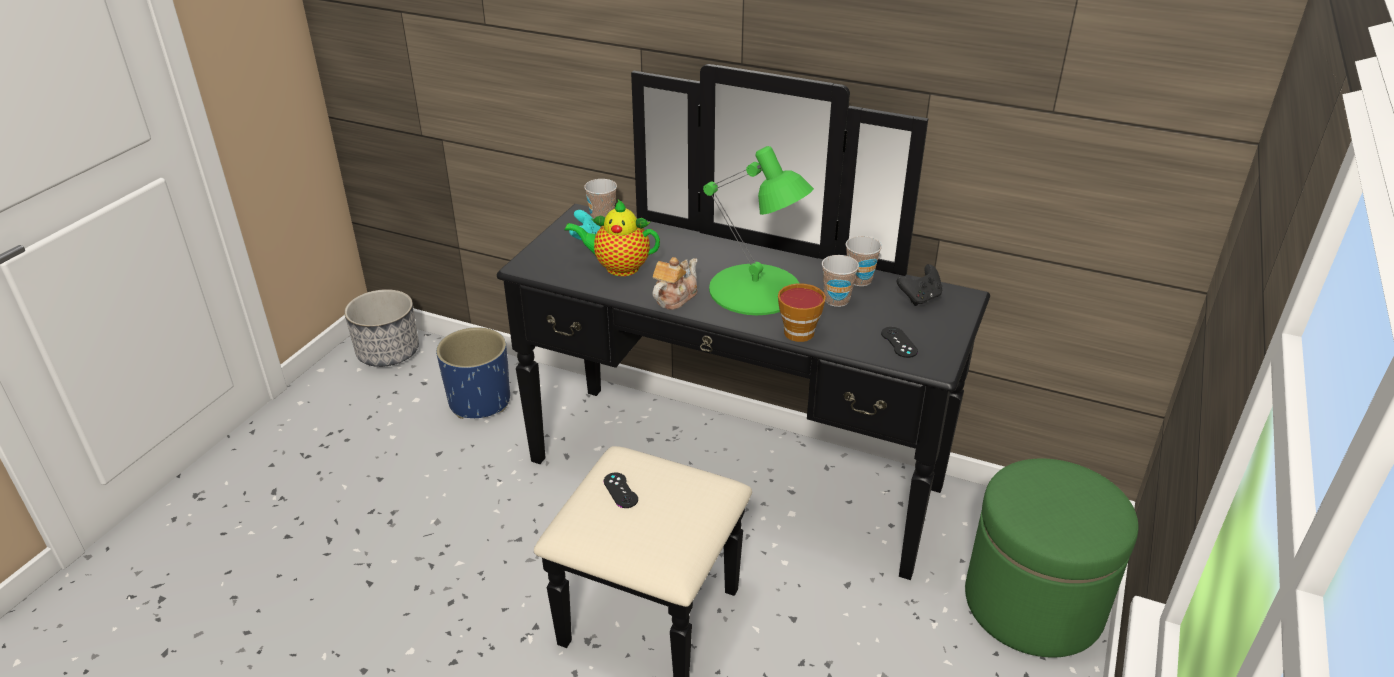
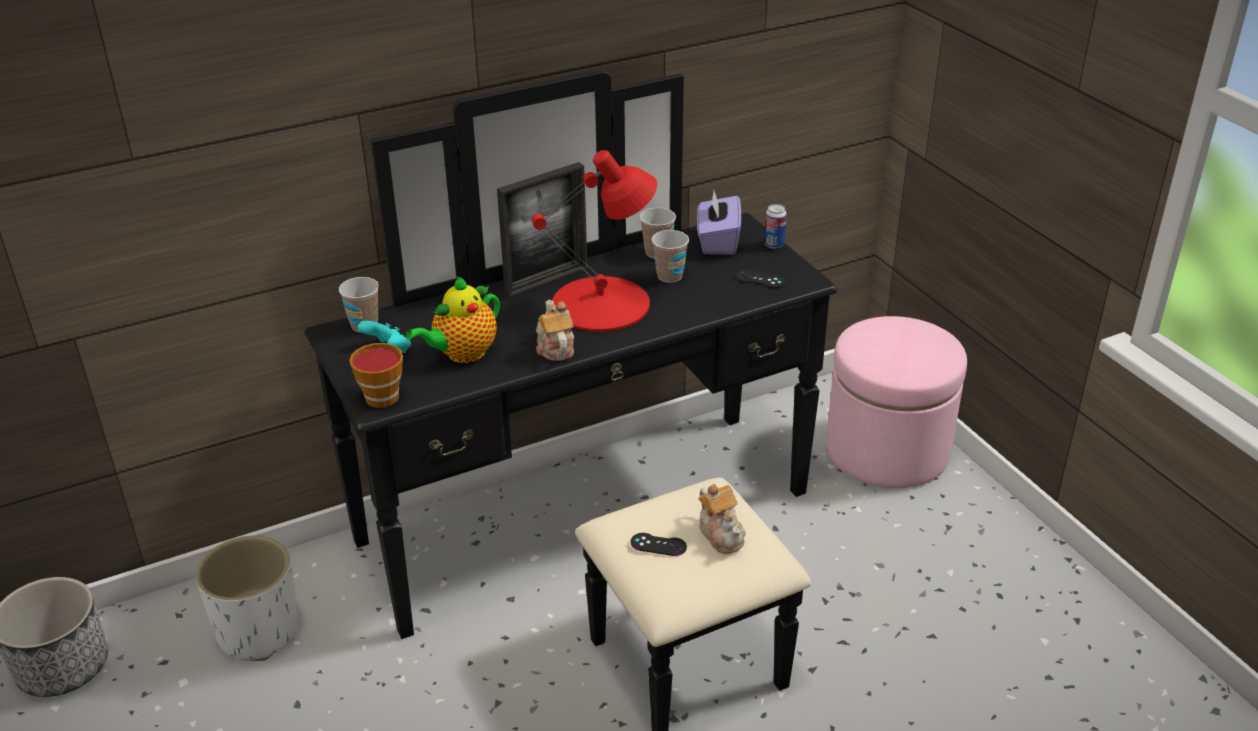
camera: 50 degrees left, 0 degrees up
blue planter [436,327,510,419] -> white planter [196,536,300,661]
green table lamp [703,146,814,315] -> red table lamp [532,150,657,332]
cup [778,283,826,342] -> cup moved to [349,343,403,408]
black game controller [897,264,942,306] -> purple tissue box [697,191,741,255]
green ottoman [965,459,1138,658] -> pink ottoman [826,316,967,488]
none -> picture frame [497,162,587,297]
none -> teapot [698,484,746,554]
none -> can [764,204,787,249]

